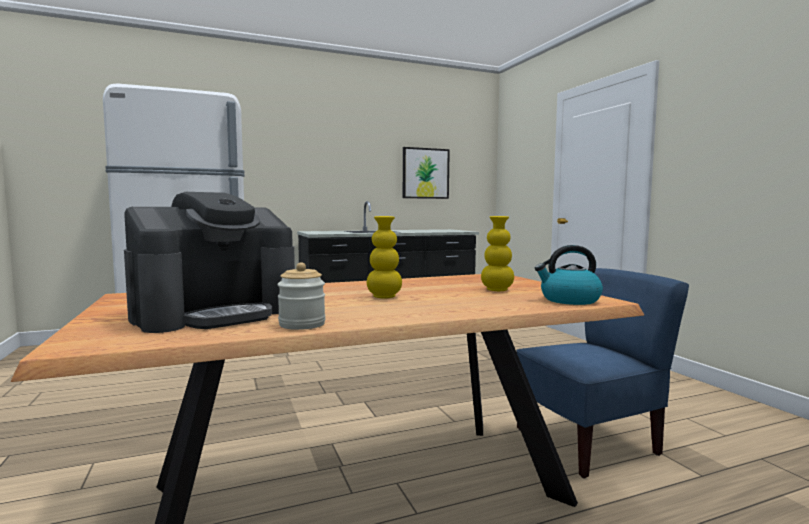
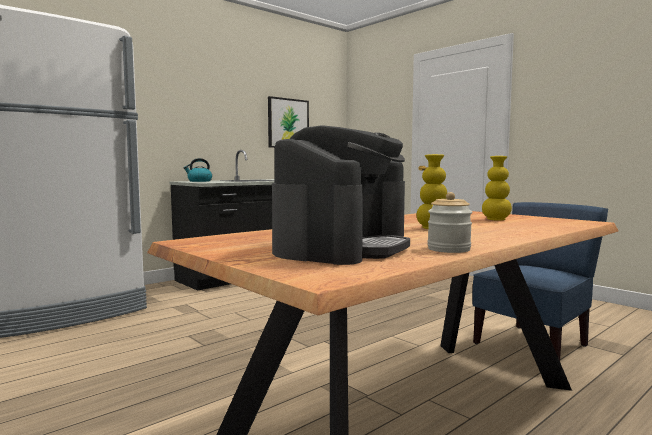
camera: 20 degrees left, 0 degrees up
kettle [535,245,603,305] -> kettle moved to [184,158,212,182]

